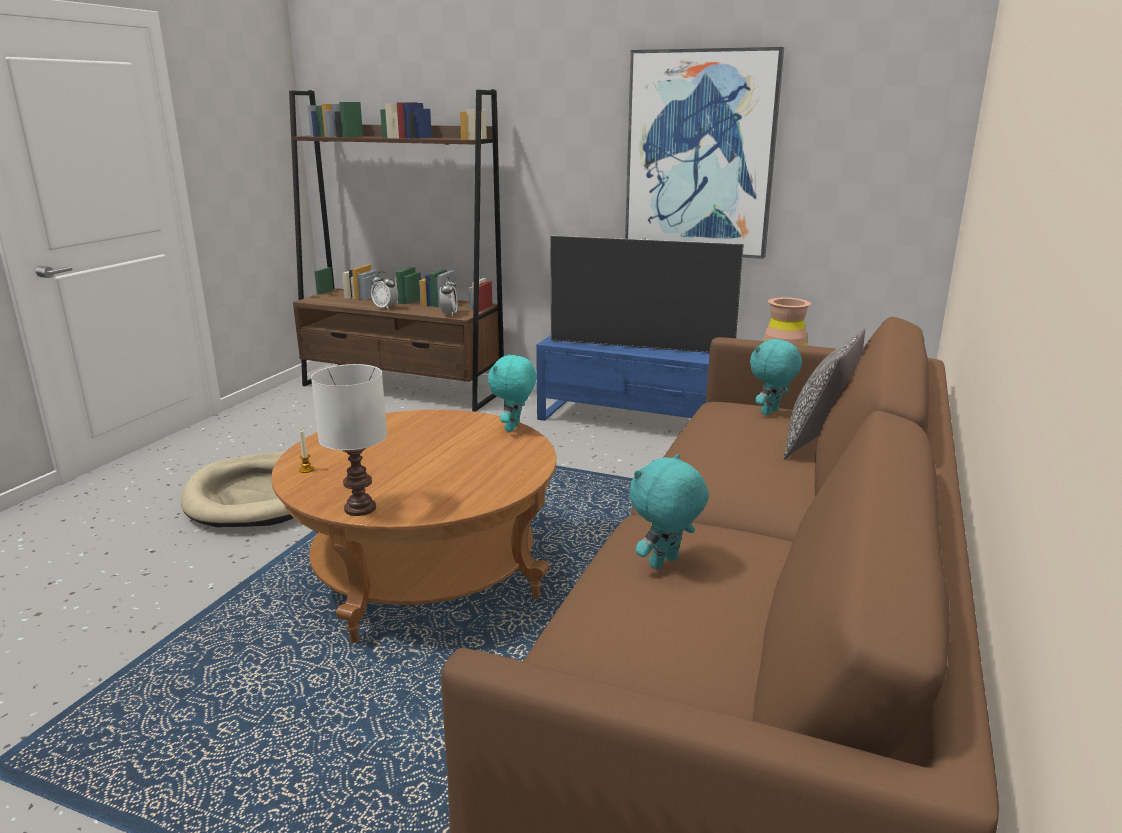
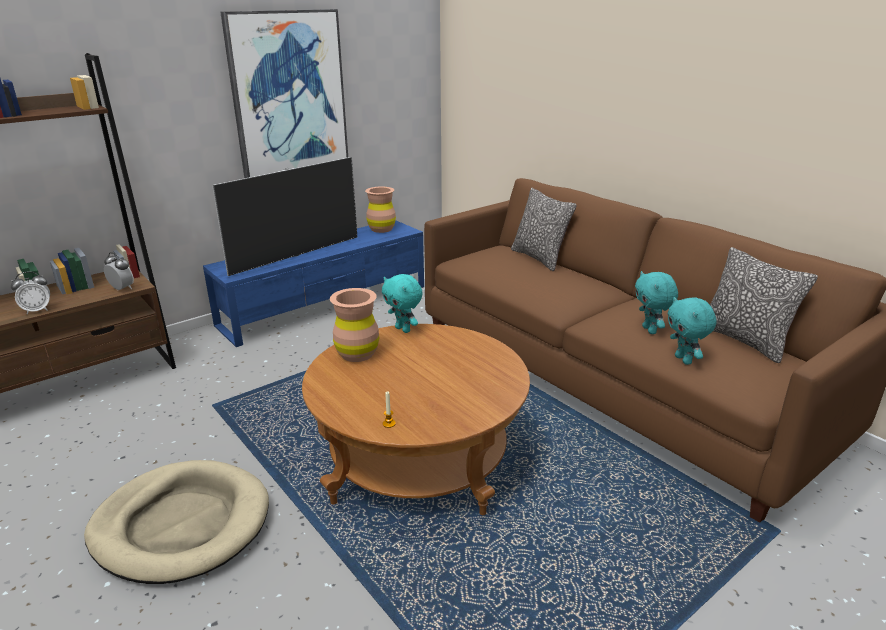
camera: 60 degrees left, 5 degrees up
white table lamp [311,364,387,516] -> none
turquoise plush toy [750,338,802,415] -> turquoise plush toy moved to [667,297,717,365]
none -> brown vase [330,288,380,362]
none -> pillow [710,247,818,363]

